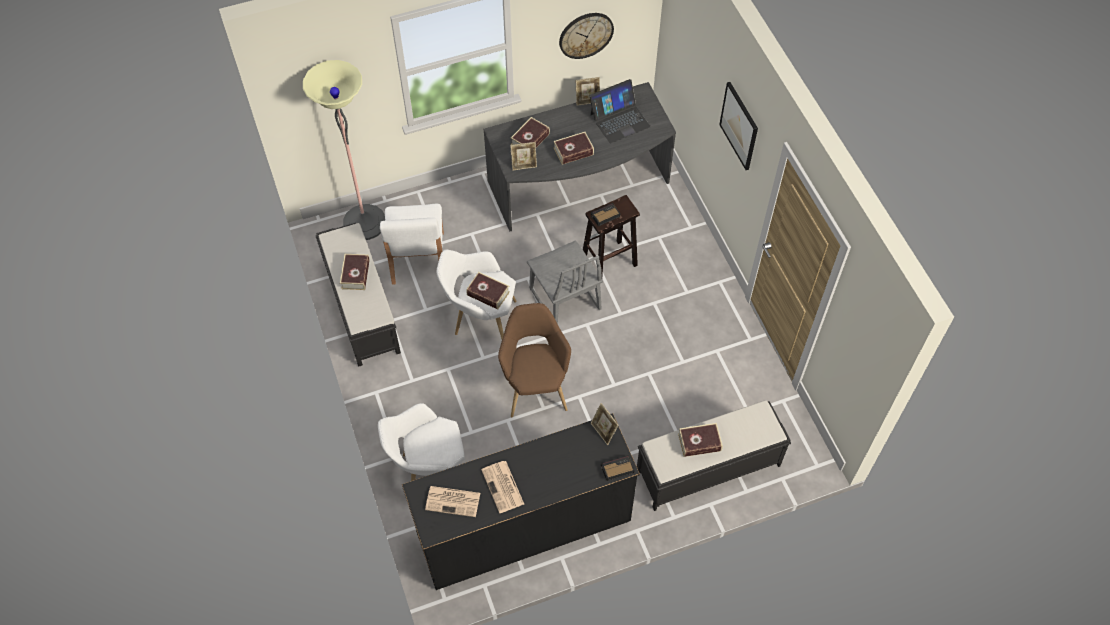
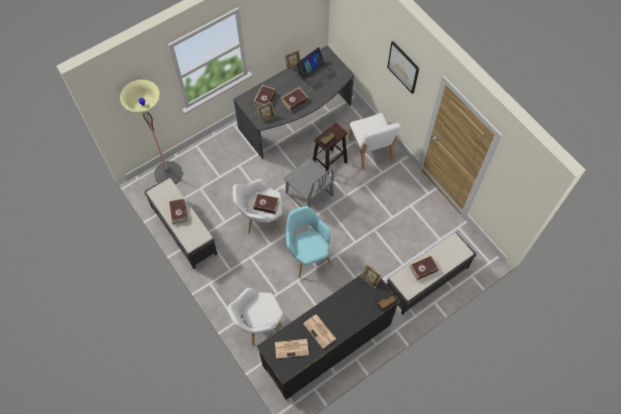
camera: 15 degrees left, 5 degrees up
white chair [380,204,444,285] -> white chair moved to [349,113,401,169]
brown armchair [498,303,571,417] -> turquoise armchair [286,206,332,278]
wall clock [559,13,614,59] -> none

